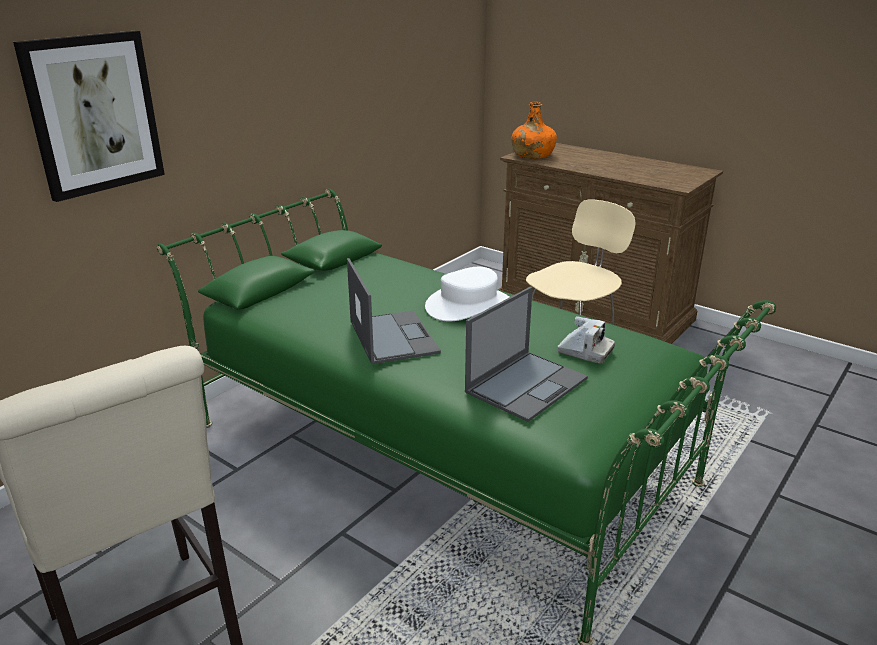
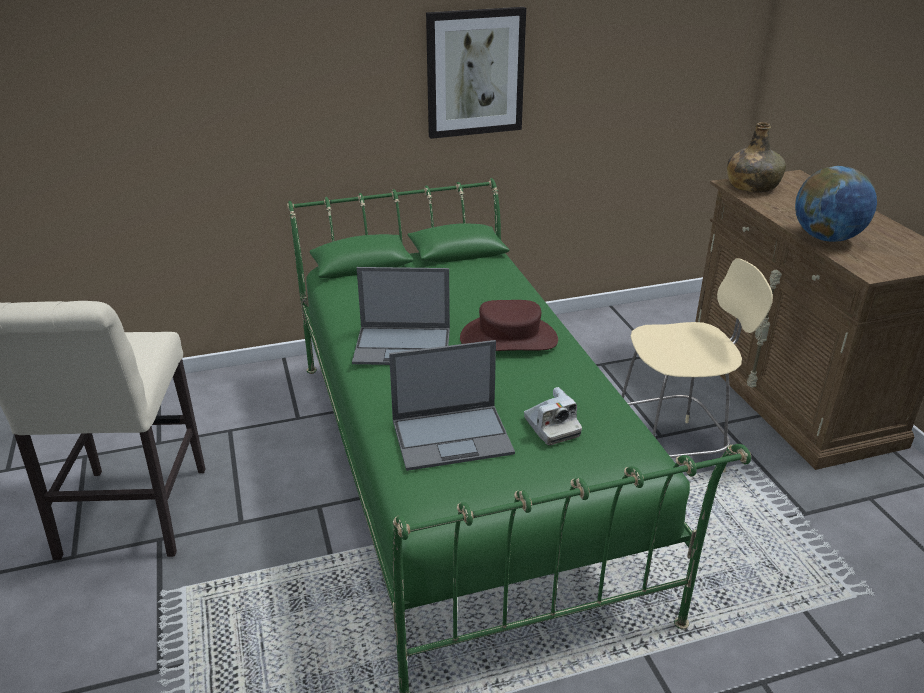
camera: 35 degrees right, 5 degrees up
picture [13,31,165,202] -> picture moved to [426,7,526,139]
laptop [347,258,441,364] -> laptop turned 75 degrees clockwise [352,267,450,365]
white hat [425,267,509,321] -> brown hat [460,300,558,351]
orange bottle [511,101,557,159] -> green bottle [727,122,786,193]
none -> globe [795,166,877,242]

